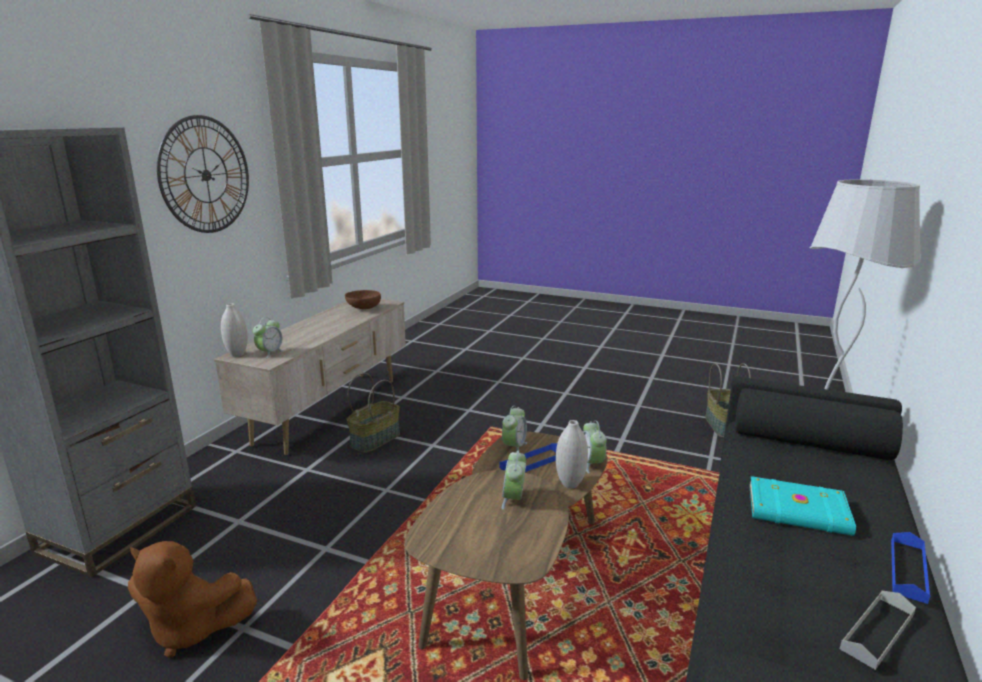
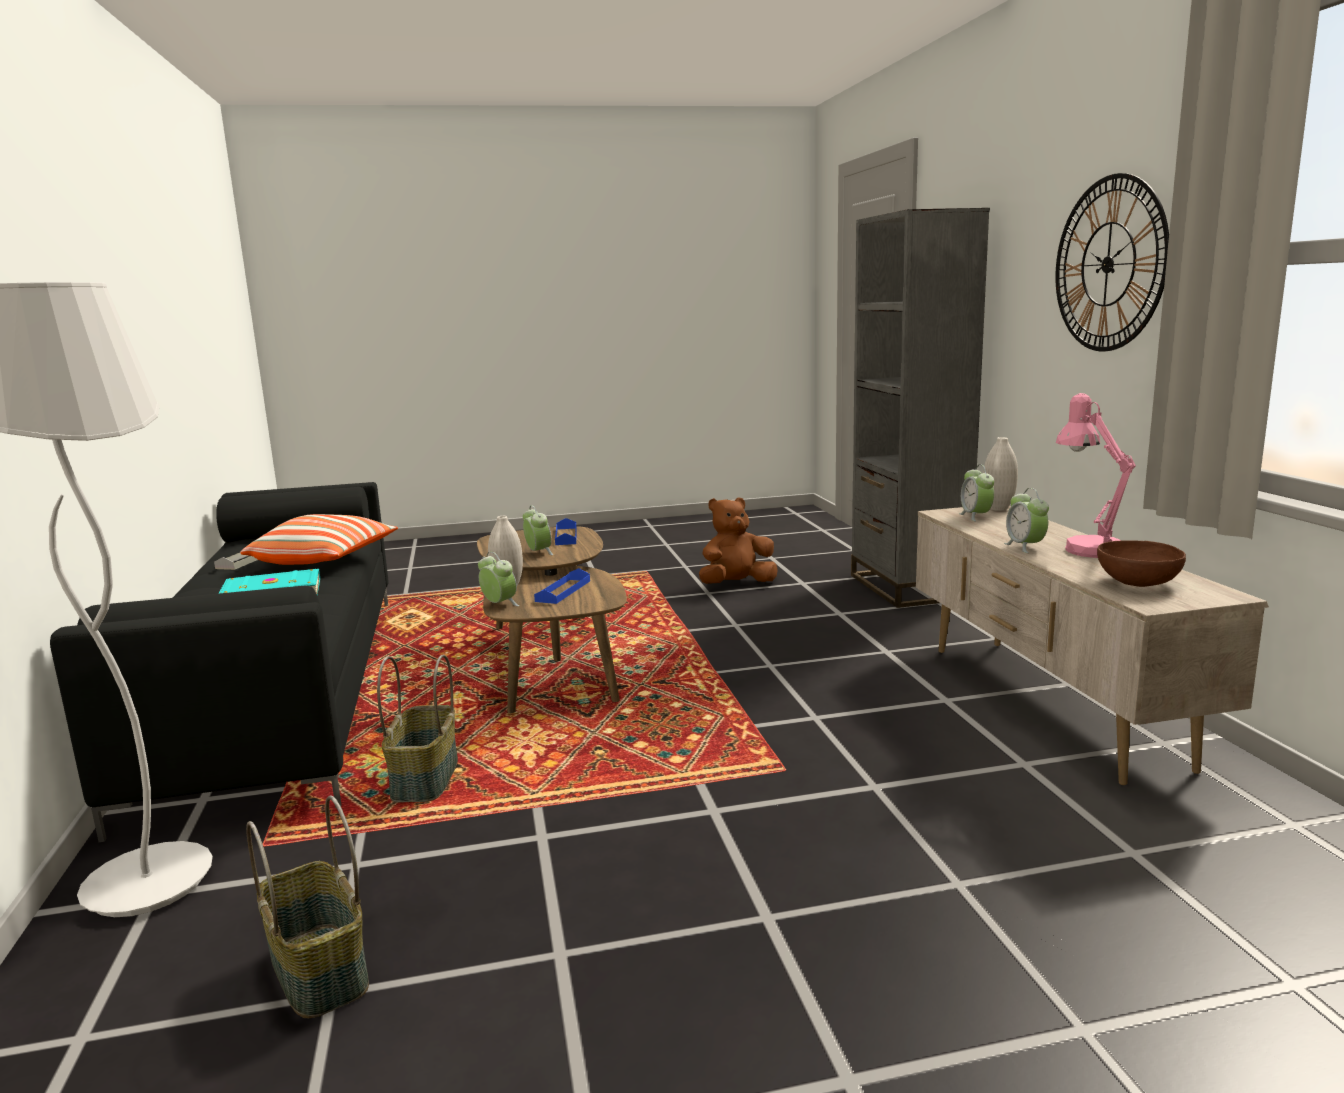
camera: 145 degrees right, 5 degrees down
basket [347,373,400,453] -> basket moved to [377,655,458,803]
alarm clock [502,406,527,453] -> alarm clock moved to [1004,488,1049,553]
blue tray [891,532,930,604] -> blue tray moved to [555,518,577,545]
none -> pillow [240,514,398,565]
none -> pink table lamp [1056,393,1136,558]

